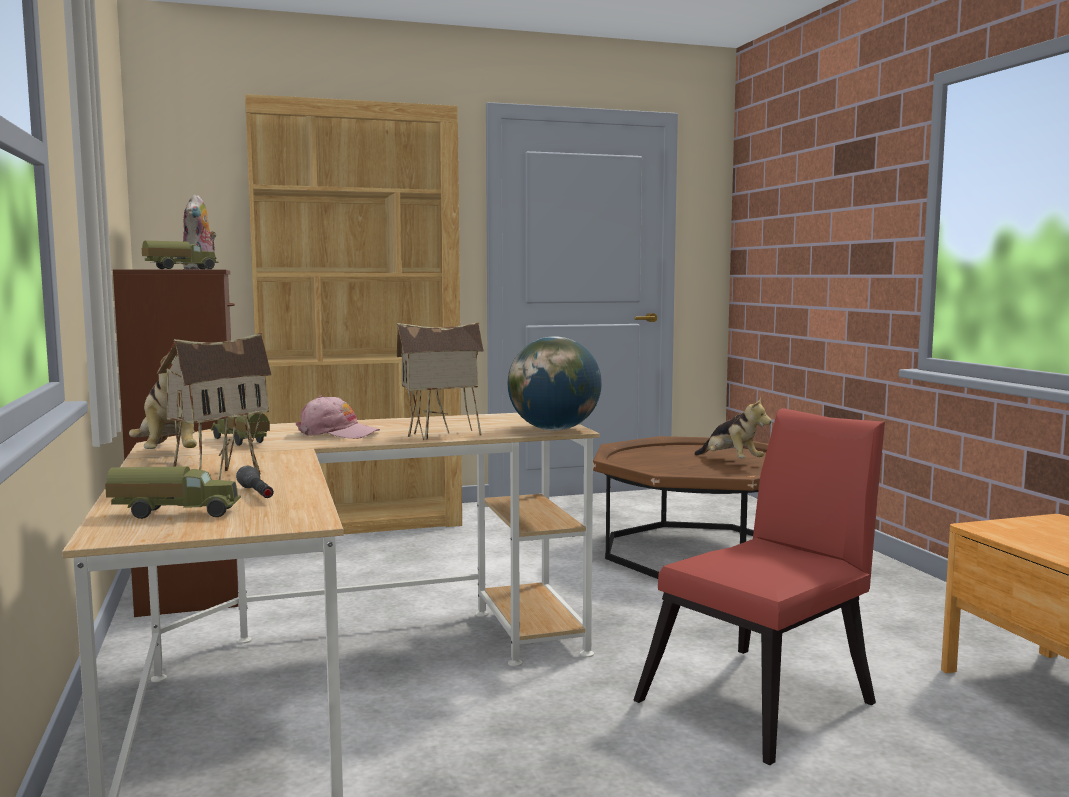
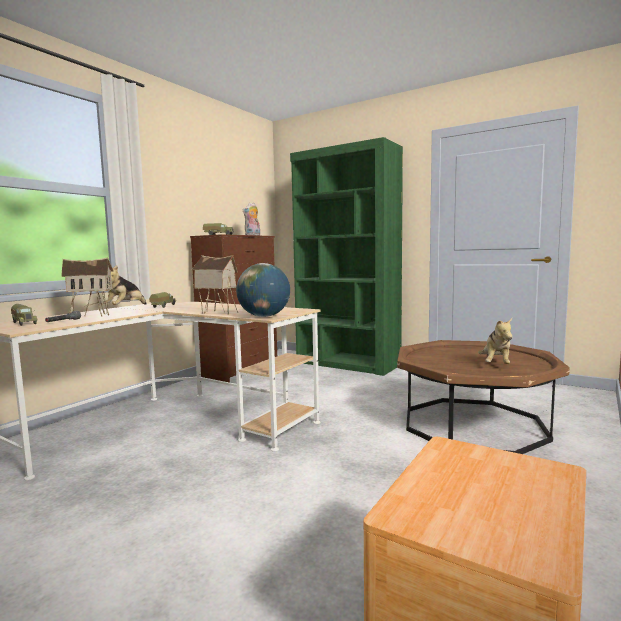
camera: 50 degrees right, 0 degrees up
brown bookcase [245,94,462,534] -> green bookcase [290,137,403,376]
pink cap [296,395,380,439] -> none
red chair [633,408,885,765] -> none

